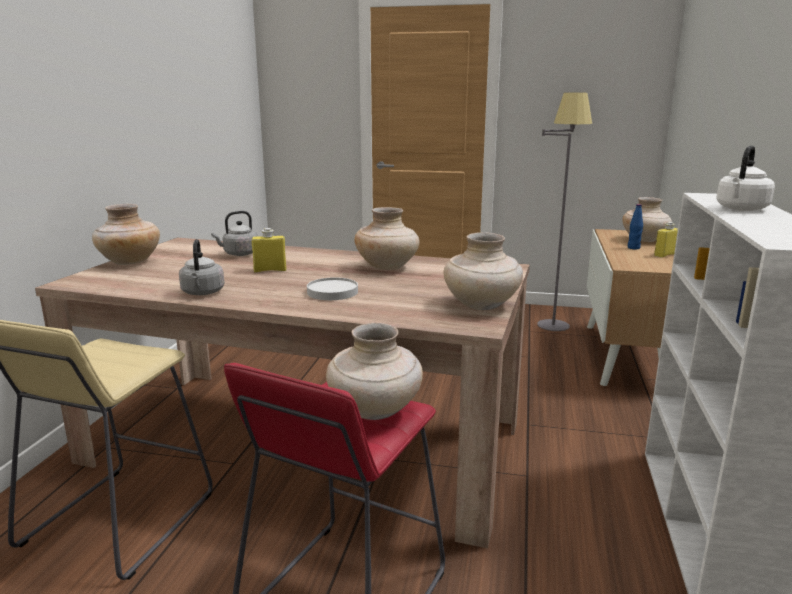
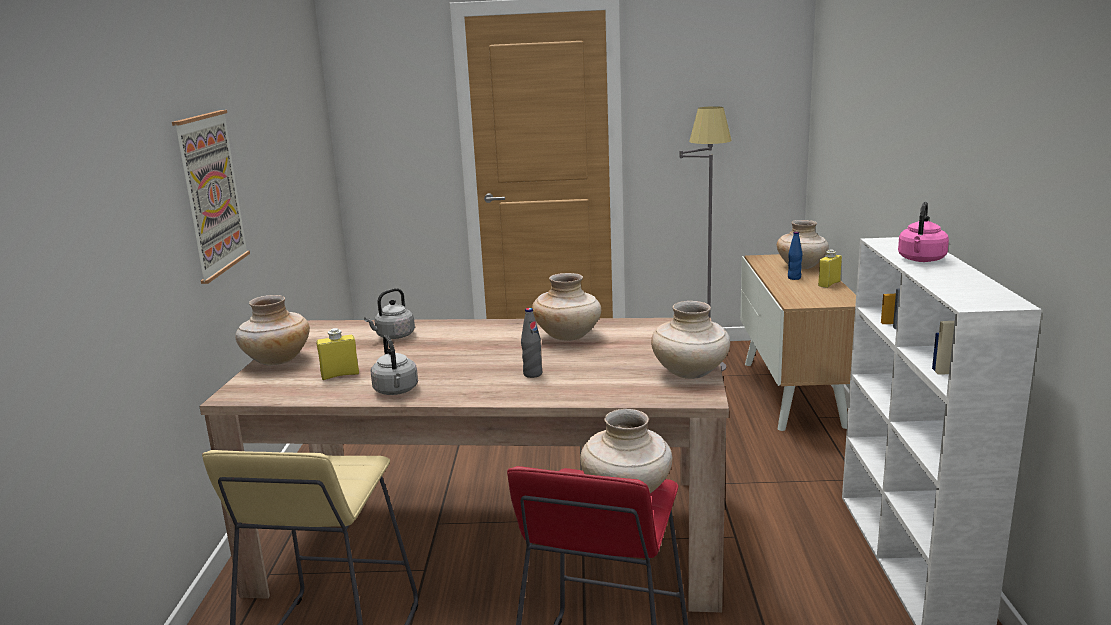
camera: 10 degrees left, 0 degrees up
yellow bottle [252,228,286,272] -> yellow bottle moved to [317,328,359,380]
white plate [307,277,358,300] -> grey bottle [521,308,542,378]
white kettle [716,145,775,211] -> pink kettle [898,202,949,262]
none -> picture [172,110,250,284]

